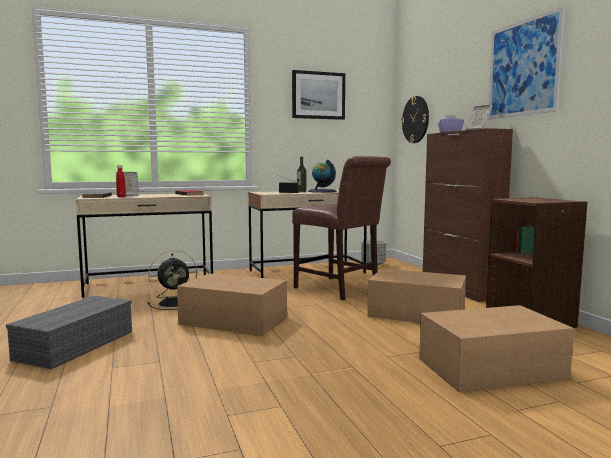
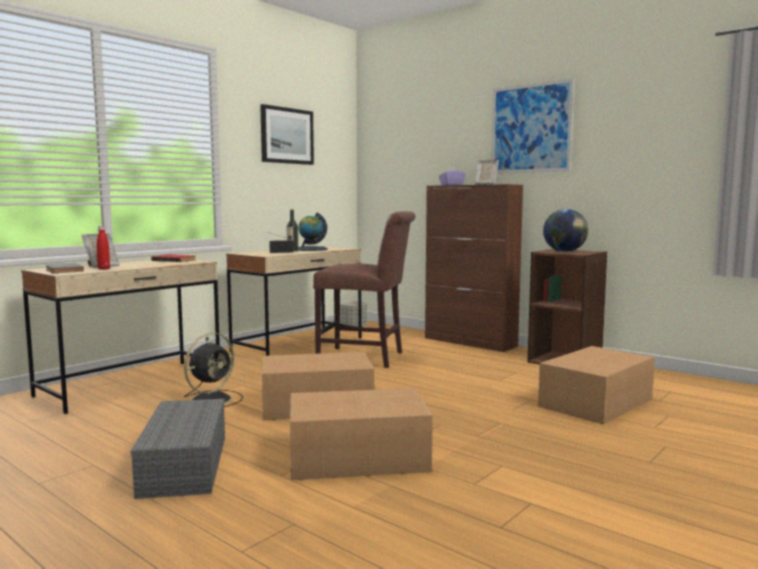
camera: 30 degrees left, 0 degrees up
cardboard box [367,269,466,323] -> cardboard box moved to [290,388,433,480]
wall clock [401,96,429,143] -> none
none -> globe [543,209,588,252]

